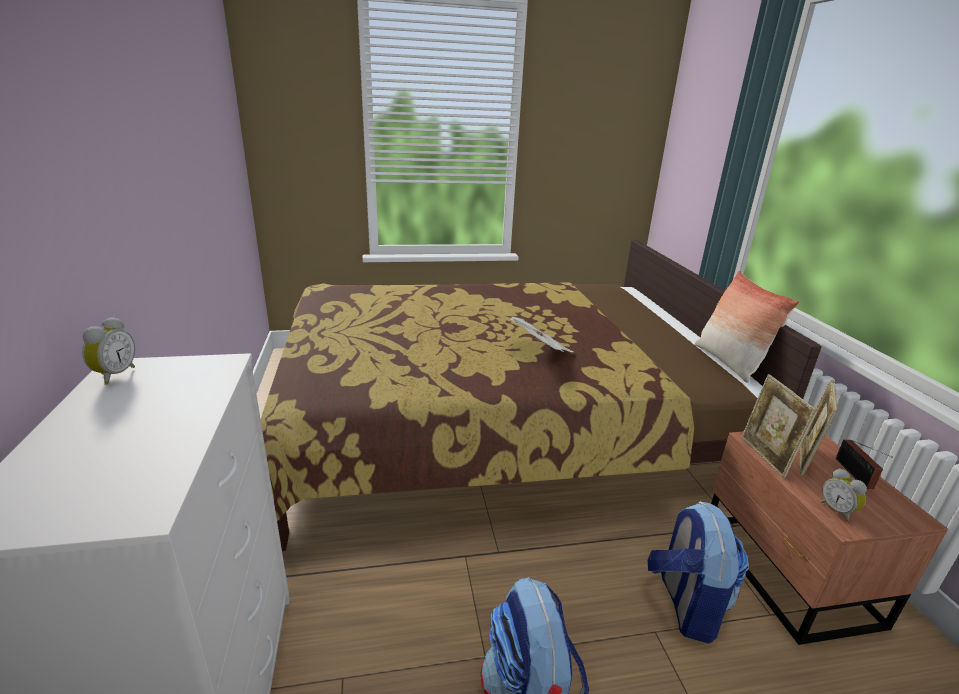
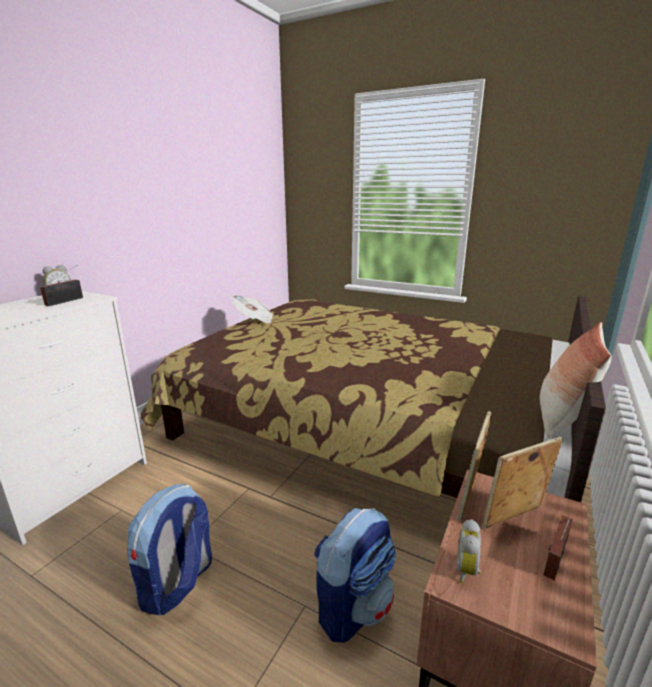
camera: 40 degrees right, 5 degrees down
newspaper [511,317,574,352] -> newspaper moved to [232,295,274,324]
none -> radio [40,265,83,306]

